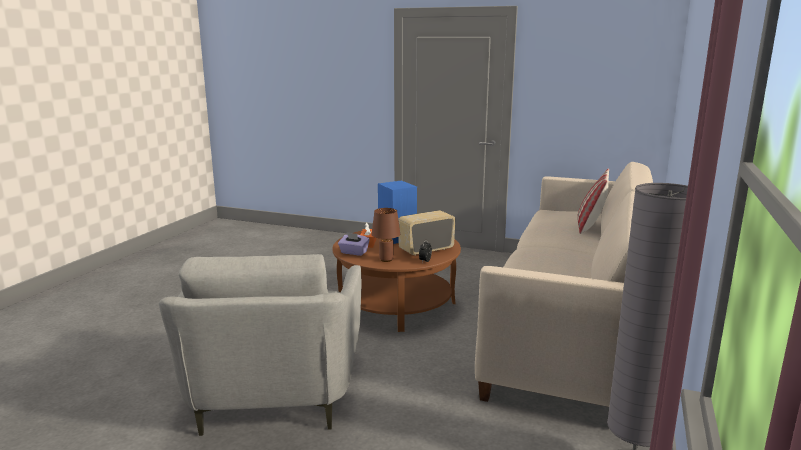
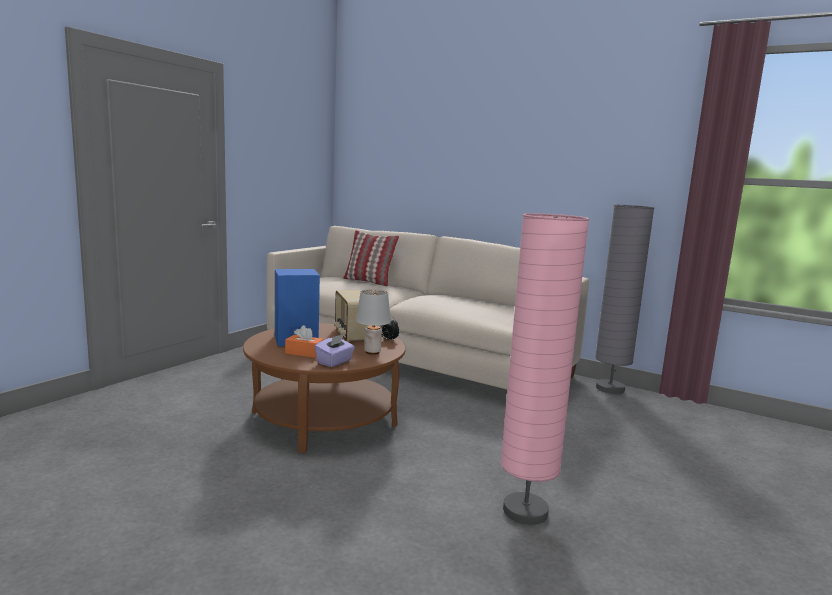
camera: 80 degrees left, 5 degrees down
grey armchair [159,254,362,436] -> pink floor lamp [500,213,589,525]
brown table lamp [372,208,400,262] -> grey table lamp [356,289,391,355]

